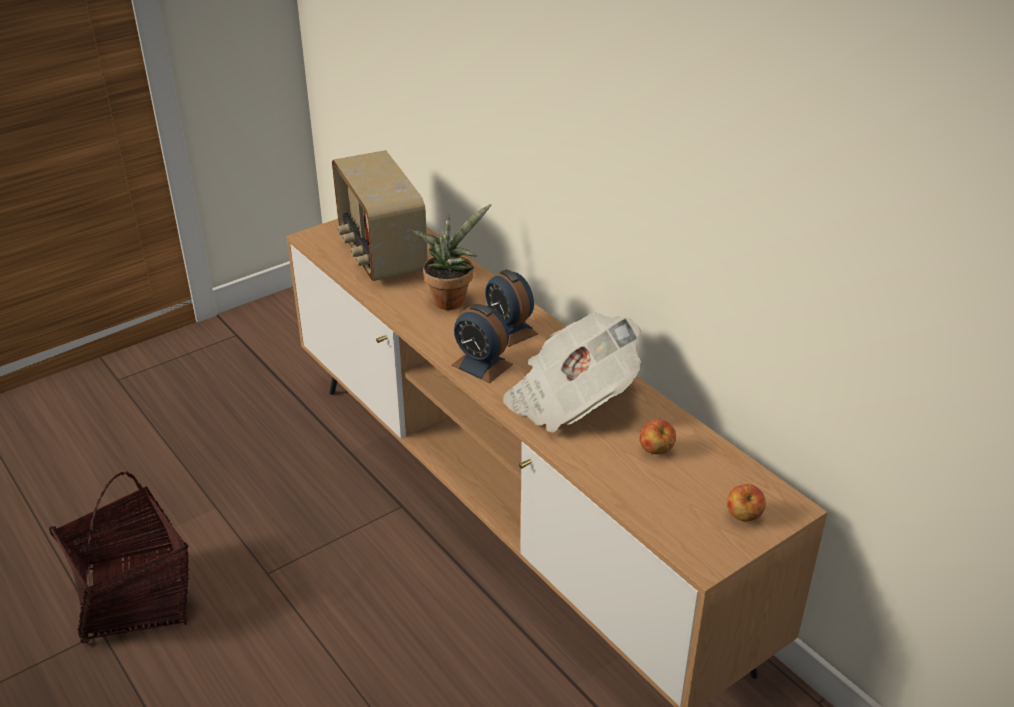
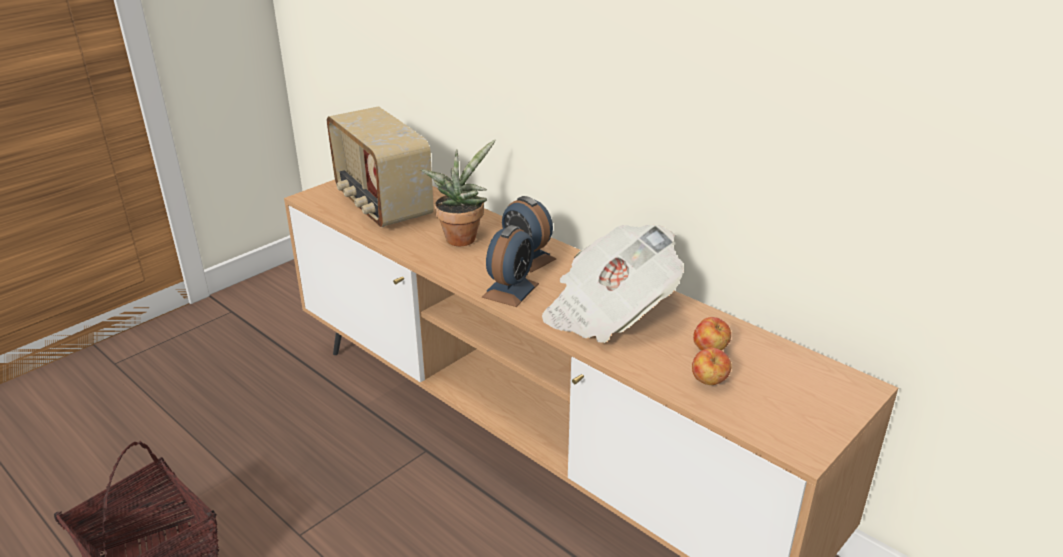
camera: 10 degrees left, 5 degrees down
alarm clock [451,304,513,383] -> alarm clock turned 90 degrees counterclockwise [482,225,539,307]
apple [727,484,766,522] -> apple moved to [692,347,732,385]

